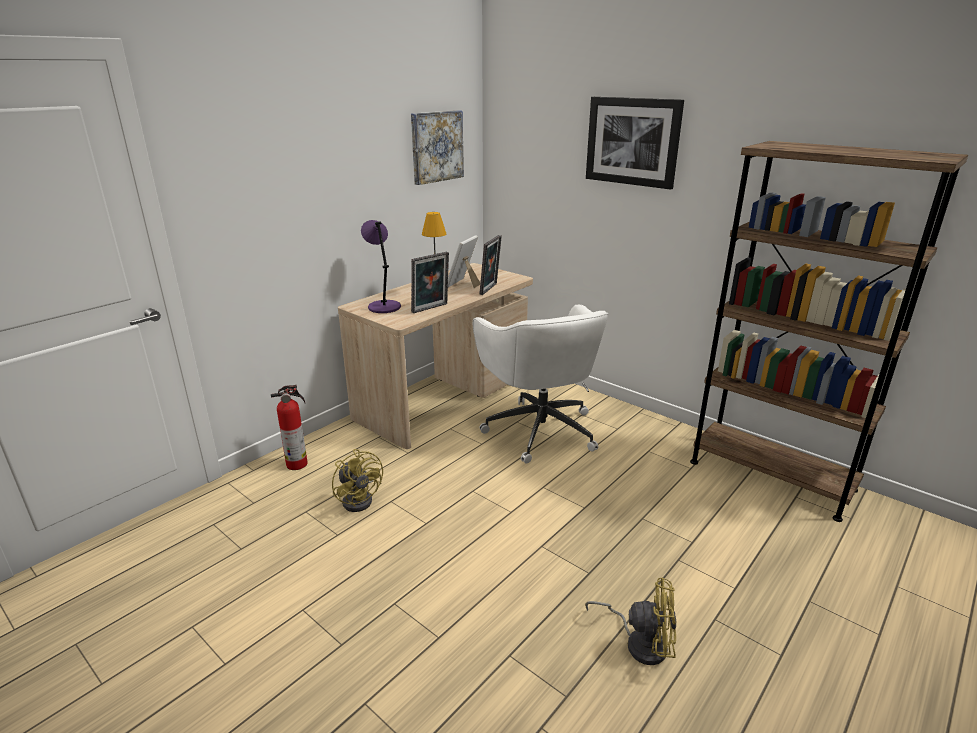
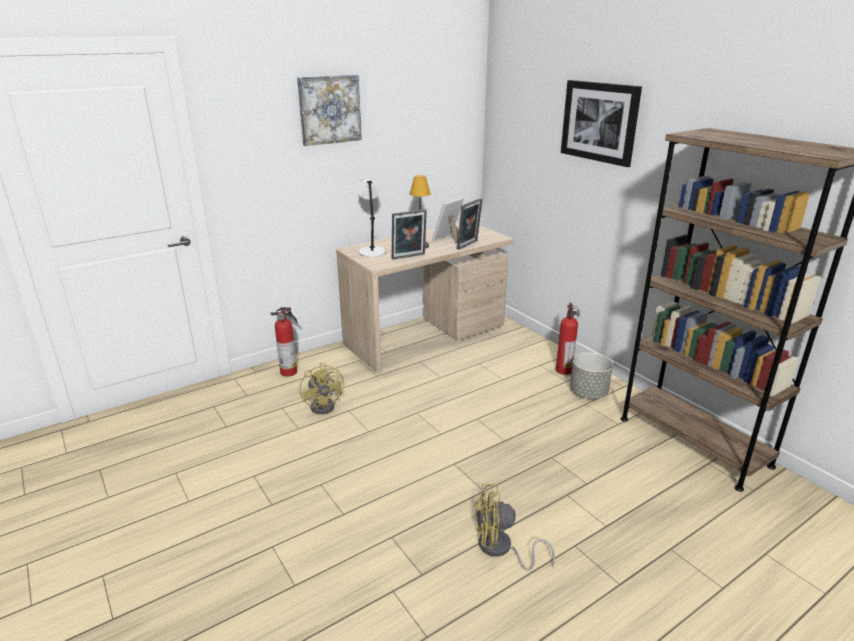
camera: 15 degrees right, 0 degrees up
purple table lamp [361,220,401,313] -> white table lamp [357,179,386,257]
picture [411,110,464,185] -> picture moved to [297,75,362,146]
white office chair [473,305,608,464] -> none
yellow fan [585,578,677,665] -> yellow fan turned 150 degrees clockwise [475,484,555,571]
none -> fire extinguisher [556,303,580,375]
none -> grey planter [570,353,613,399]

